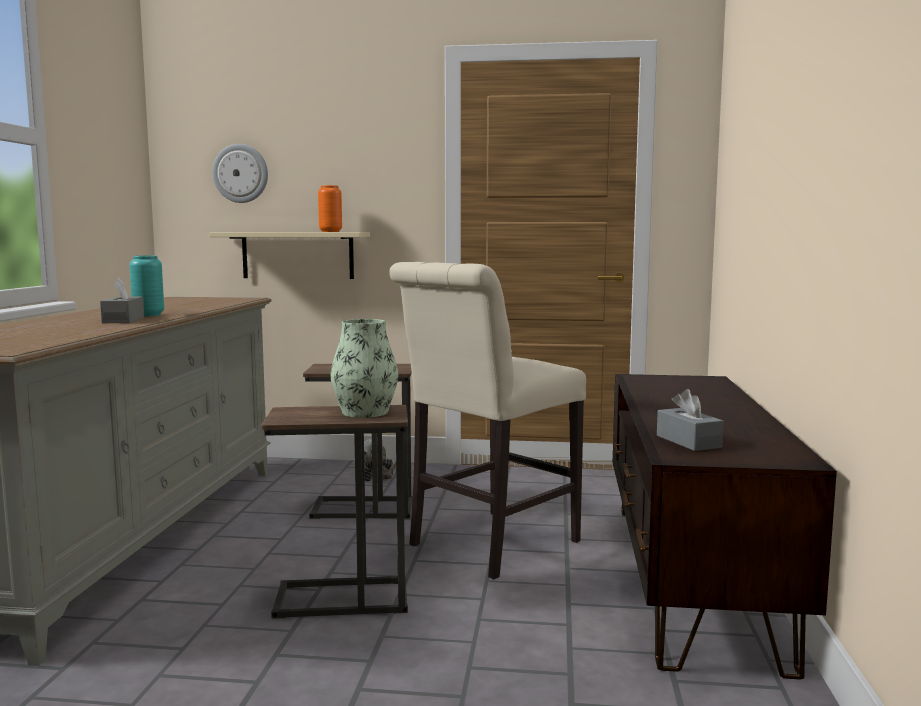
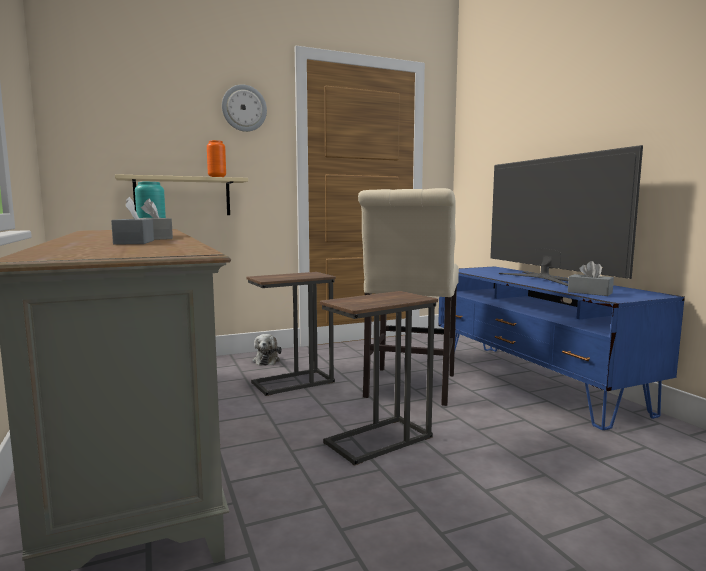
camera: 30 degrees left, 0 degrees up
wall clock [212,144,268,203] -> wall clock moved to [222,84,267,132]
vase [330,319,398,418] -> none
brown tv stand [613,374,837,679] -> blue tv stand [438,266,685,430]
none -> grey tissue box [111,197,154,245]
none -> television [490,145,643,286]

